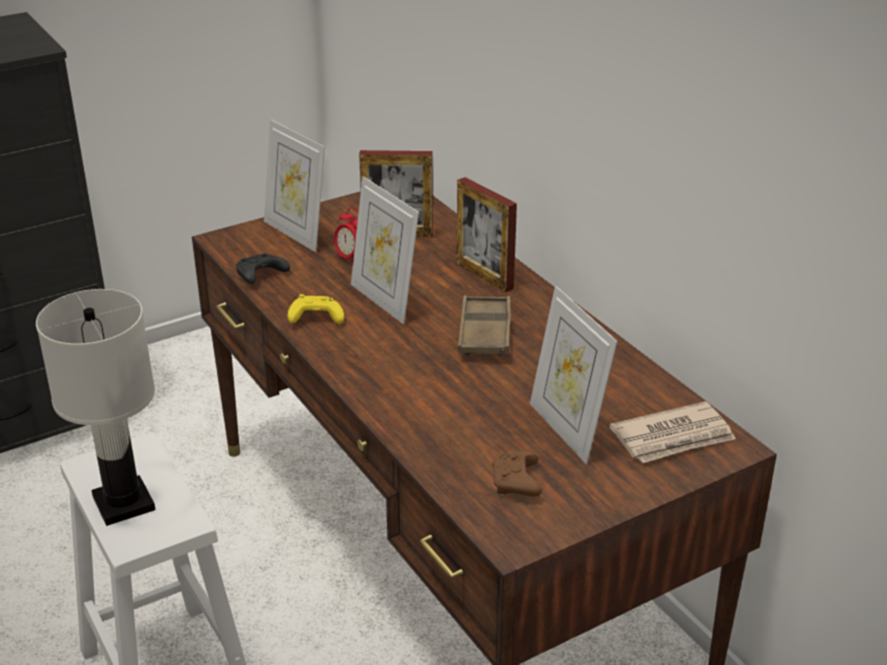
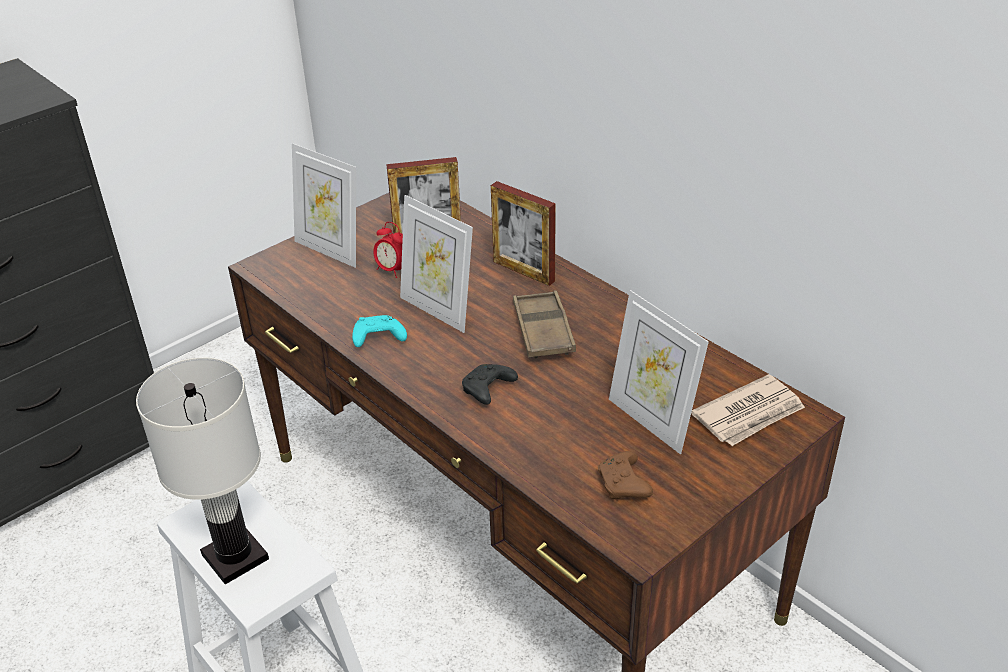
camera: 10 degrees left, 5 degrees up
black game controller [236,253,290,284] -> black game controller moved to [462,364,518,405]
yellow game controller [288,294,344,324] -> turquoise game controller [352,315,407,347]

